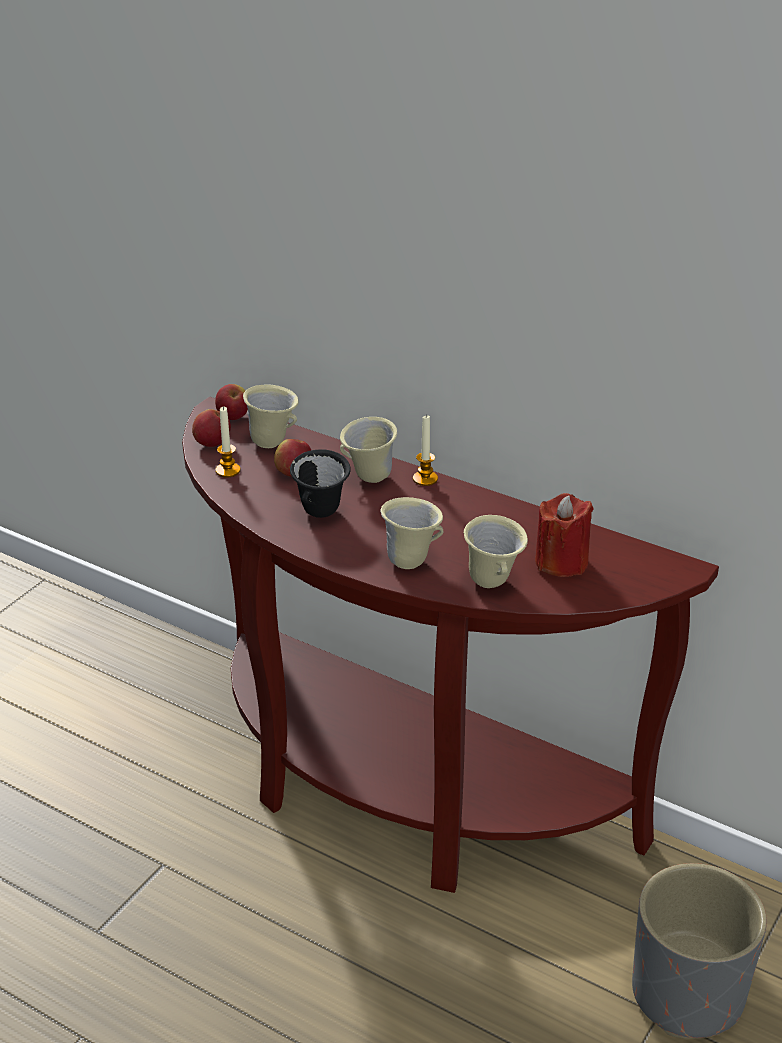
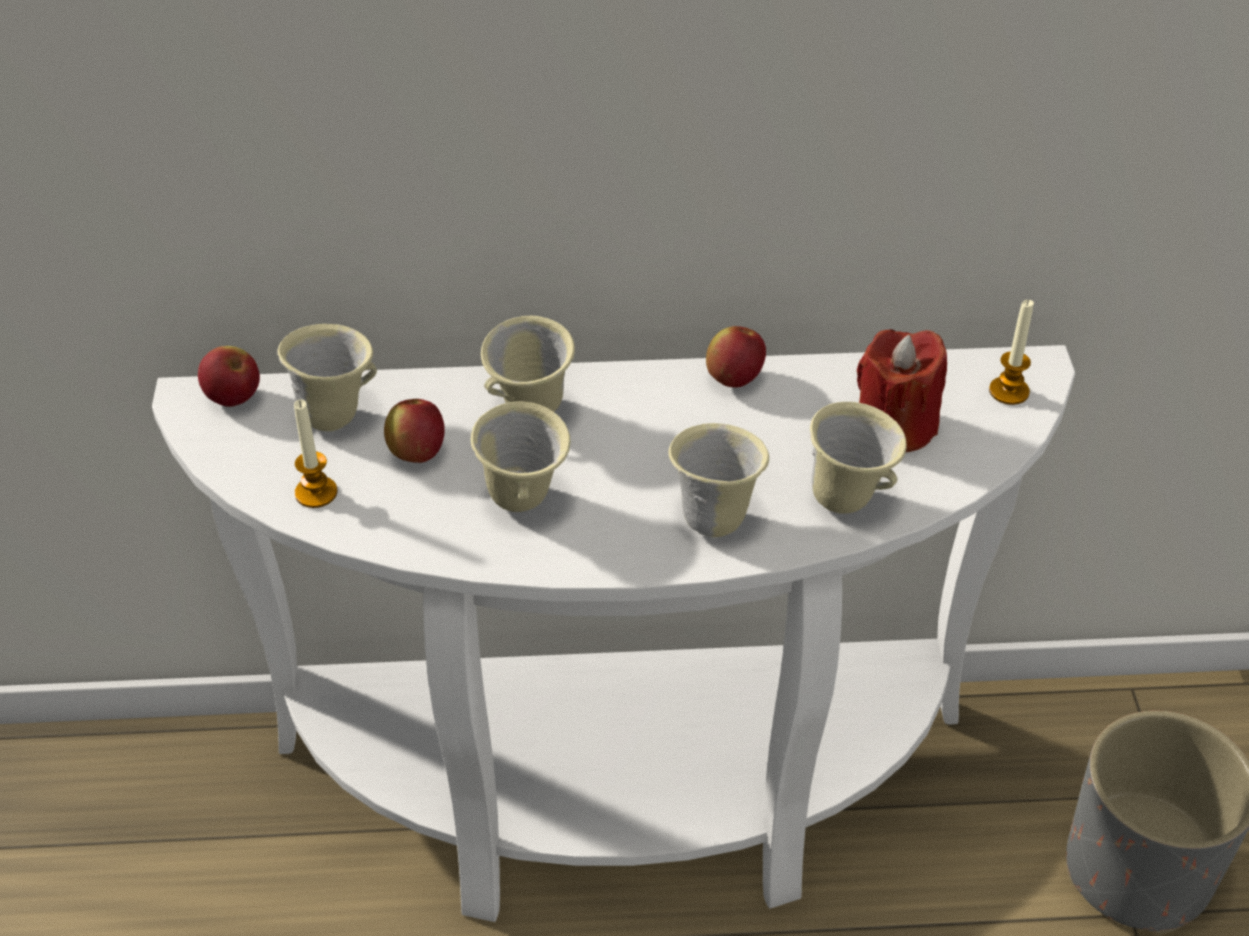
camera: 35 degrees left, 10 degrees up
brown console table [182,397,719,893] -> white console table [152,345,1075,922]
apple [192,409,231,447] -> apple moved to [706,326,766,388]
black mug [290,449,351,518] -> beige mug [471,401,571,512]
candle [413,415,438,486] -> candle moved to [989,299,1034,405]

